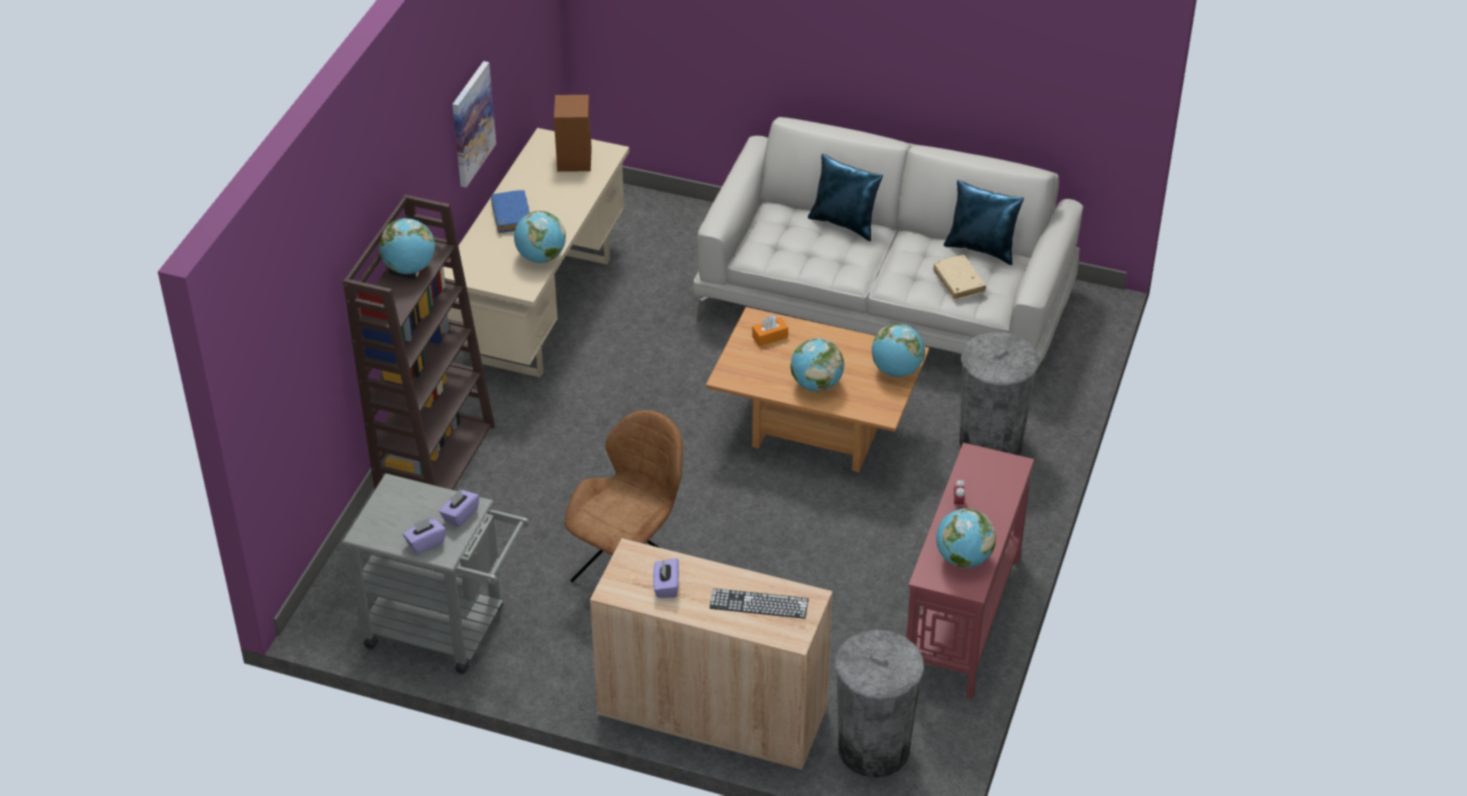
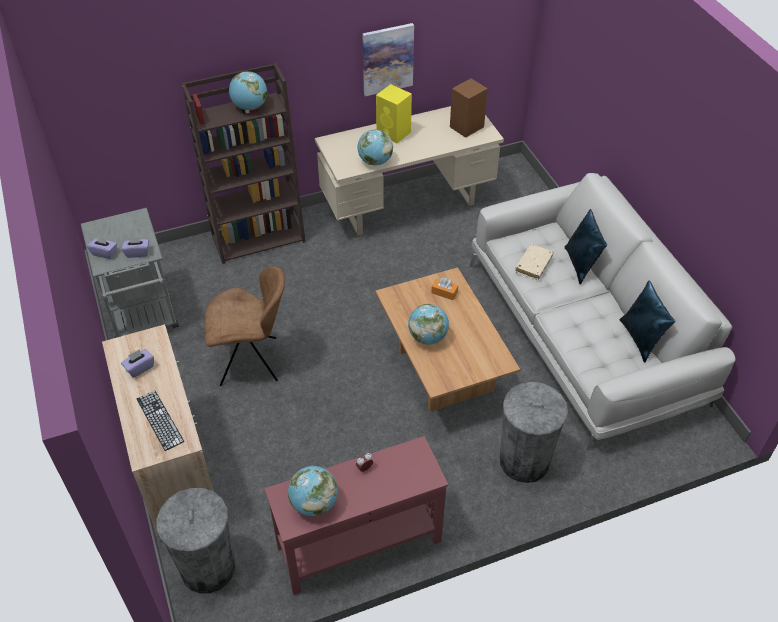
camera: 50 degrees right, 5 degrees up
blue book [491,190,530,233] -> yellow speaker [376,84,412,143]
globe [872,324,925,377] -> none
beige book [933,255,986,301] -> beige book moved to [515,244,554,280]

